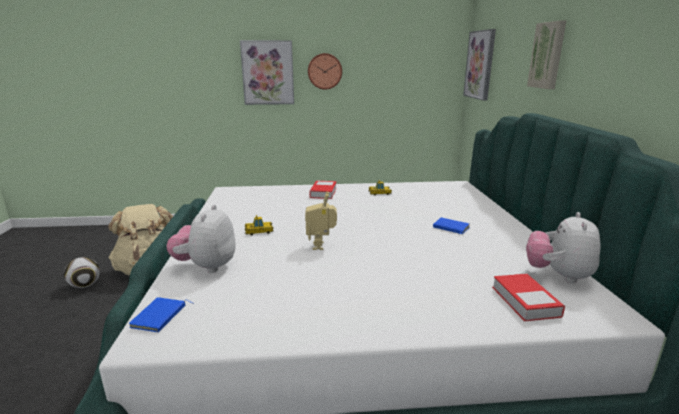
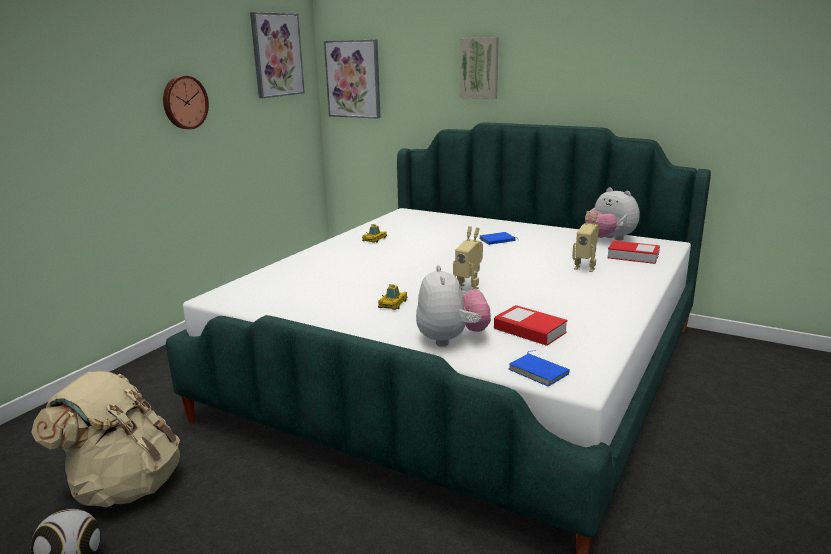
camera: 55 degrees left, 0 degrees up
plush toy [166,205,235,273] -> plush toy turned 135 degrees counterclockwise [416,265,491,347]
picture [240,40,294,105] -> picture moved to [250,12,305,98]
book [309,180,337,199] -> book moved to [494,305,568,346]
none -> toy robot [572,211,599,272]

